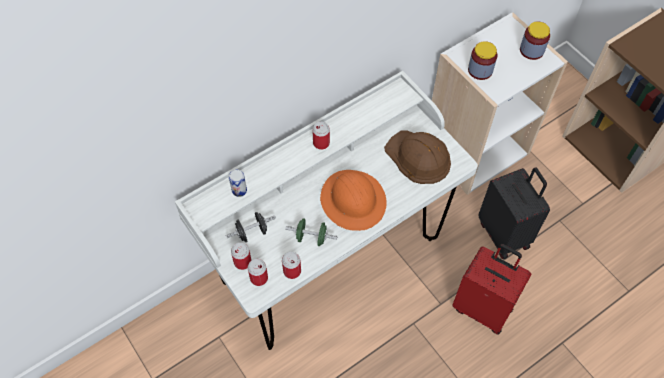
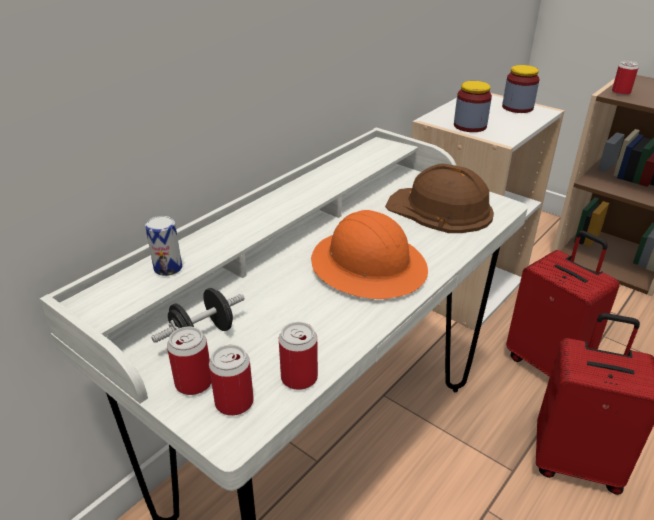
camera: 15 degrees left, 25 degrees down
green dumbbell [285,219,337,246] -> none
can [312,121,330,150] -> can moved to [612,61,638,95]
black suitcase [478,168,550,259] -> red suitcase [506,231,620,377]

